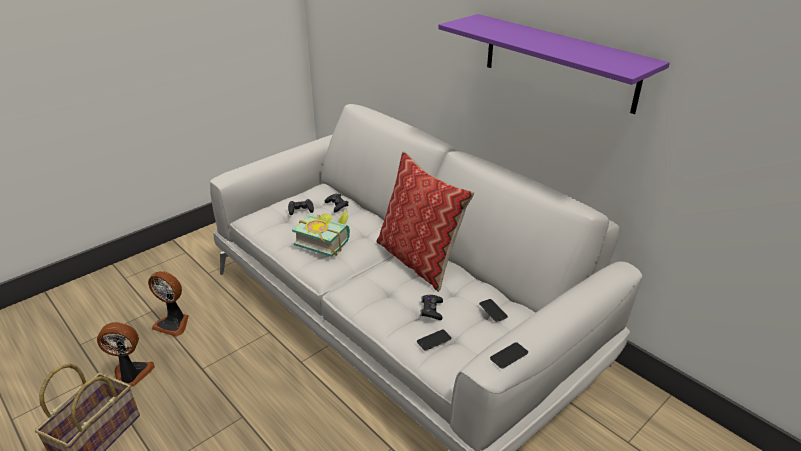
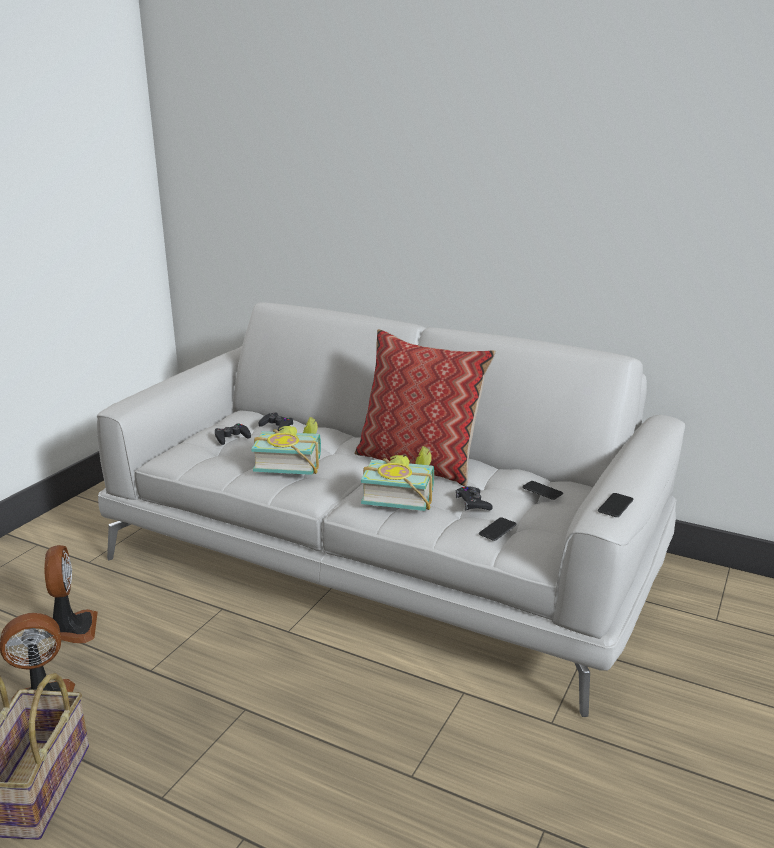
camera: 20 degrees left, 10 degrees down
fan [148,271,189,337] -> fan turned 105 degrees counterclockwise [44,545,98,643]
purple shelf [438,14,670,114] -> none
none -> book [361,446,434,511]

